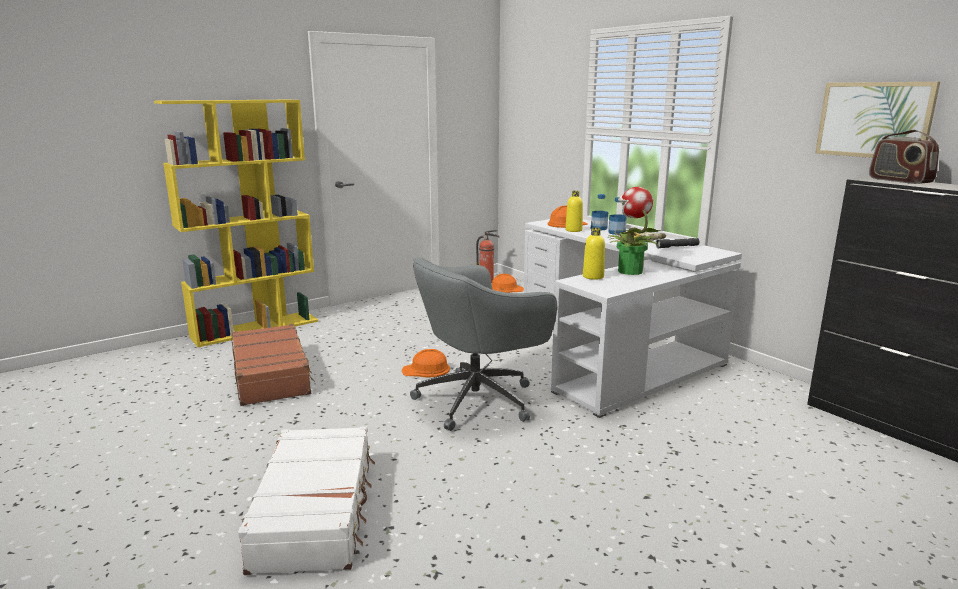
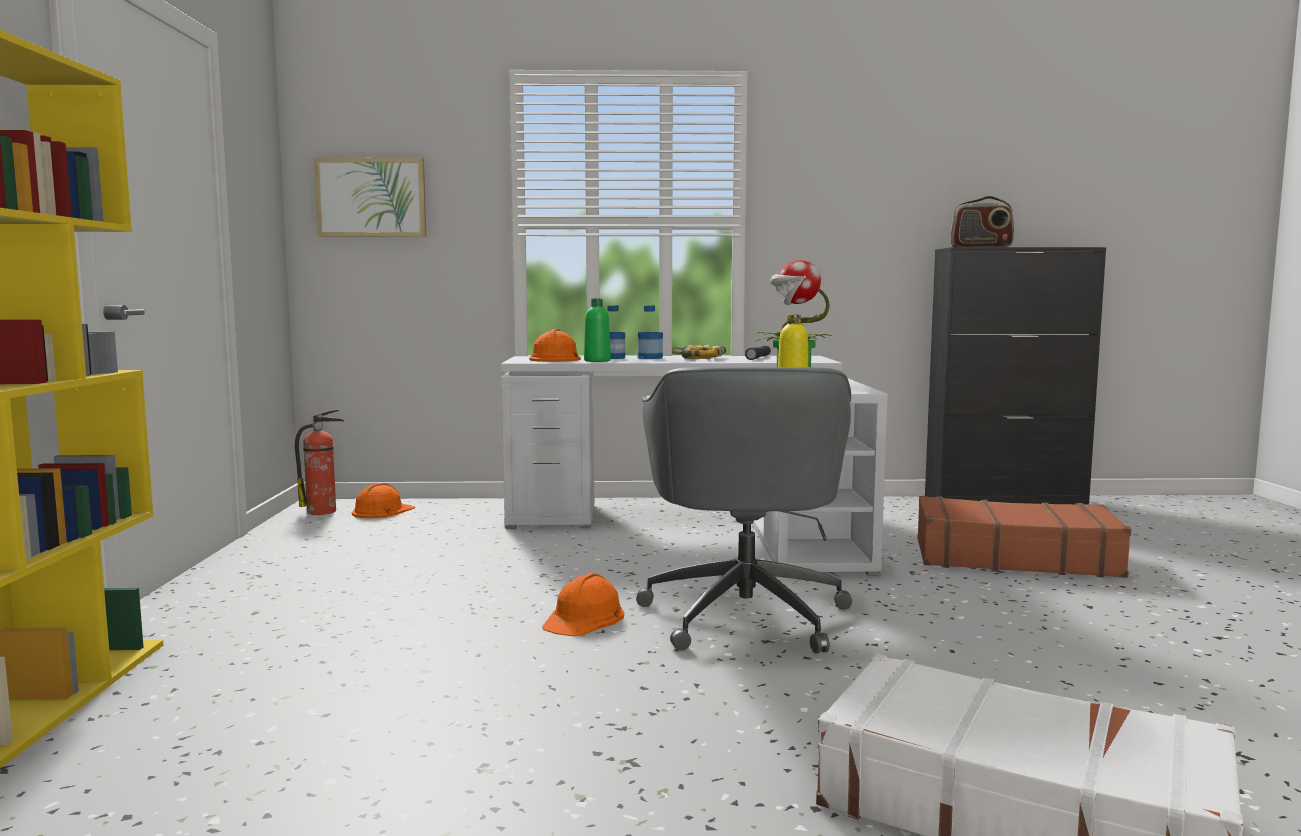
camera: 55 degrees left, 10 degrees down
brown suitcase [231,324,315,406] -> brown suitcase moved to [918,496,1132,578]
yellow bottle [565,191,583,232] -> green bottle [584,299,611,362]
picture [815,82,940,158] -> picture moved to [314,158,426,237]

